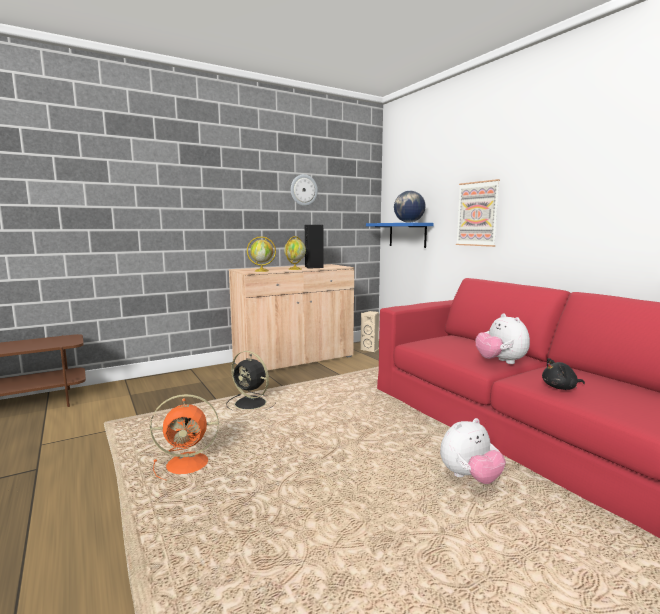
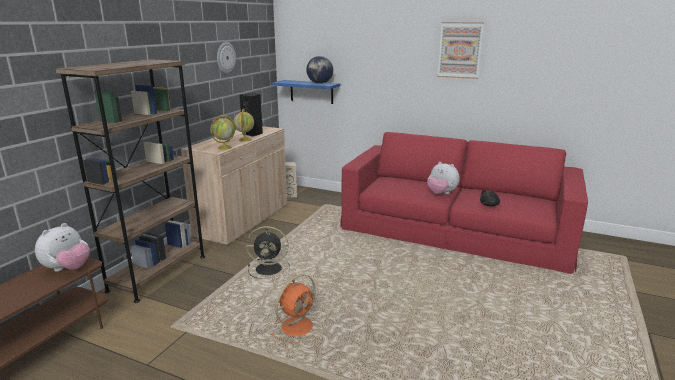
camera: 35 degrees left, 10 degrees up
plush toy [440,418,506,484] -> plush toy moved to [35,223,90,272]
picture [456,179,500,247] -> picture moved to [437,22,484,79]
none -> brown bookcase [56,59,205,303]

